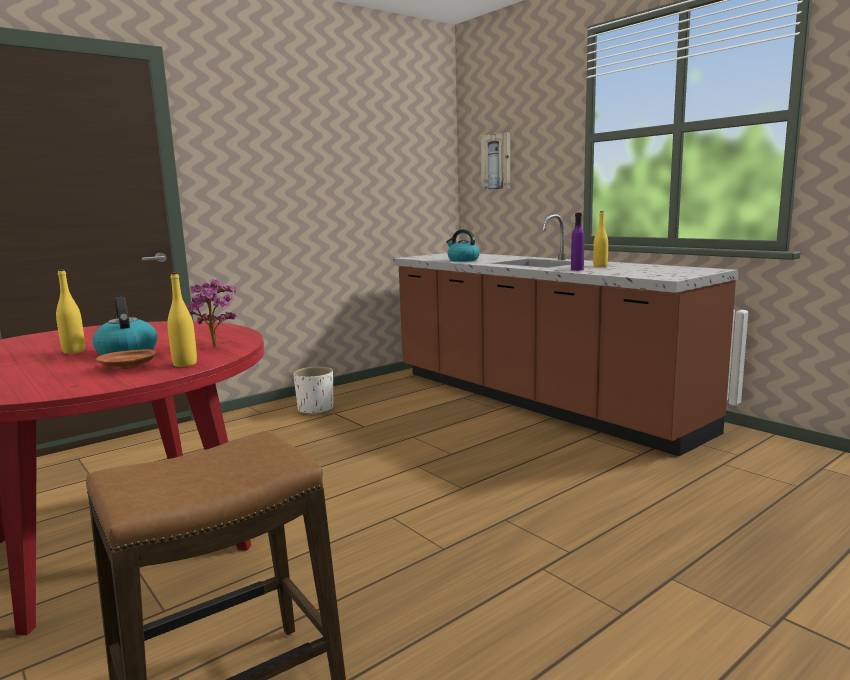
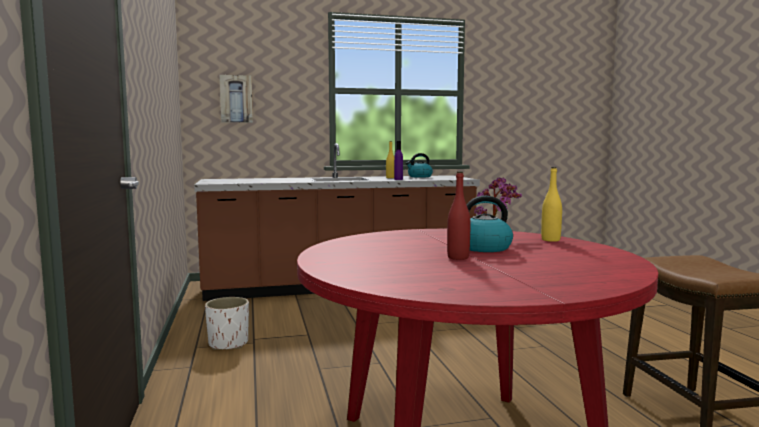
camera: 65 degrees left, 5 degrees down
yellow bottle [56,269,85,354] -> red bottle [447,171,471,260]
brown plate [96,349,157,369] -> none
kettle [446,229,480,262] -> kettle moved to [406,153,433,178]

